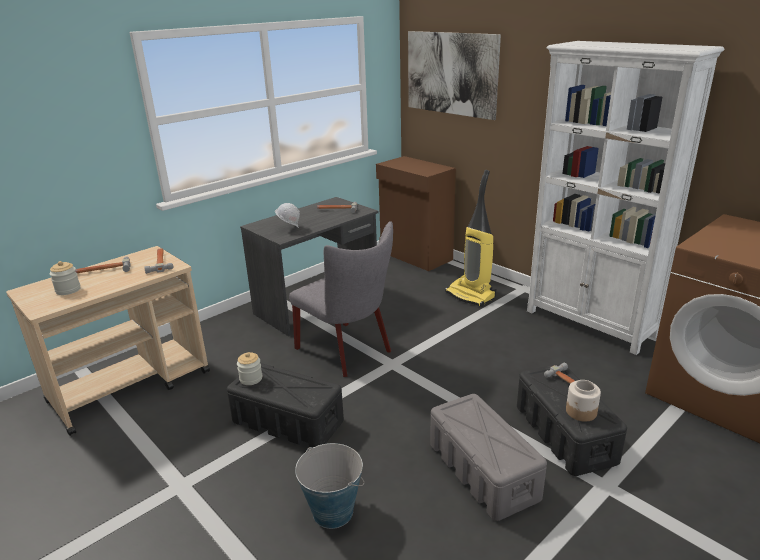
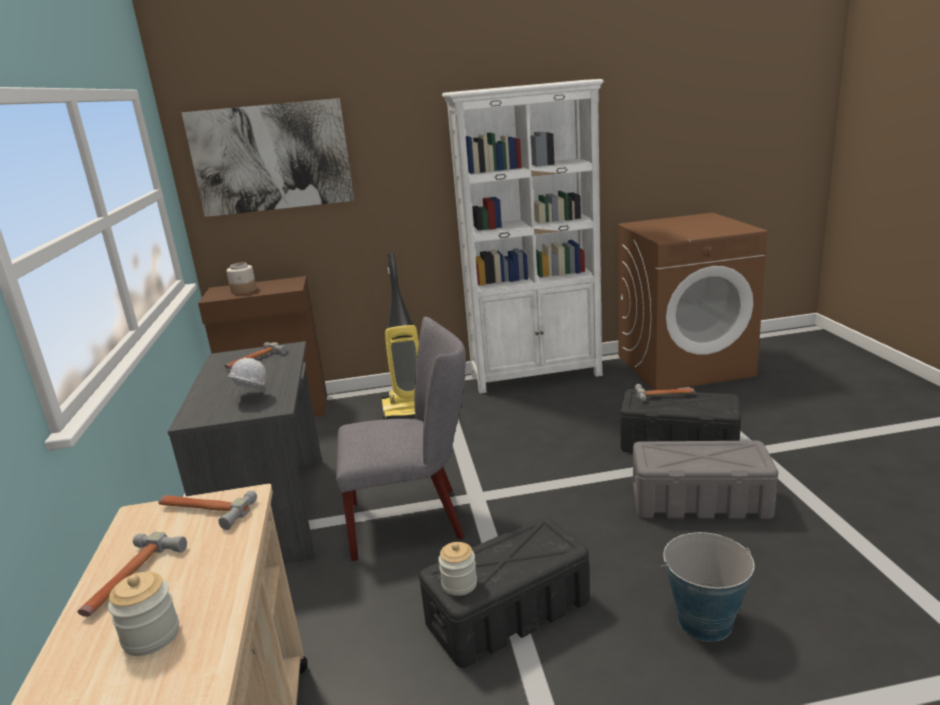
camera: 55 degrees left, 5 degrees down
jar [566,380,601,422] -> jar moved to [226,262,257,295]

